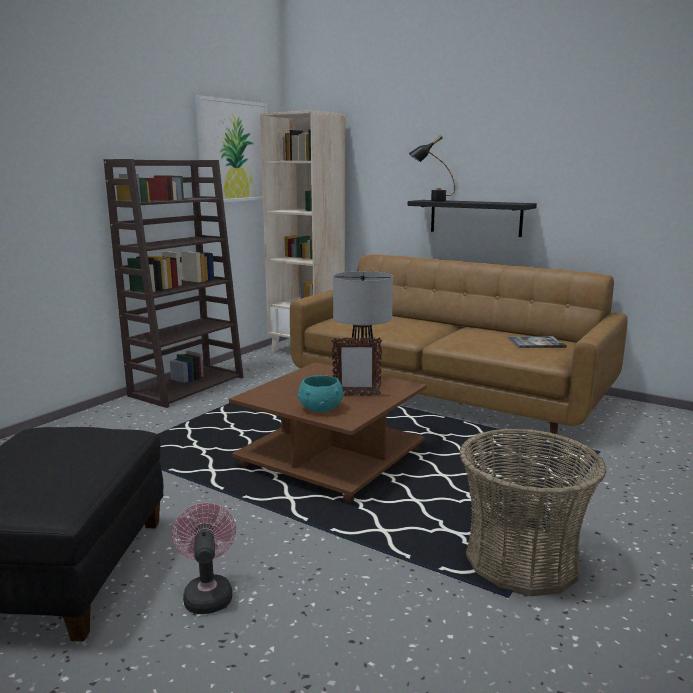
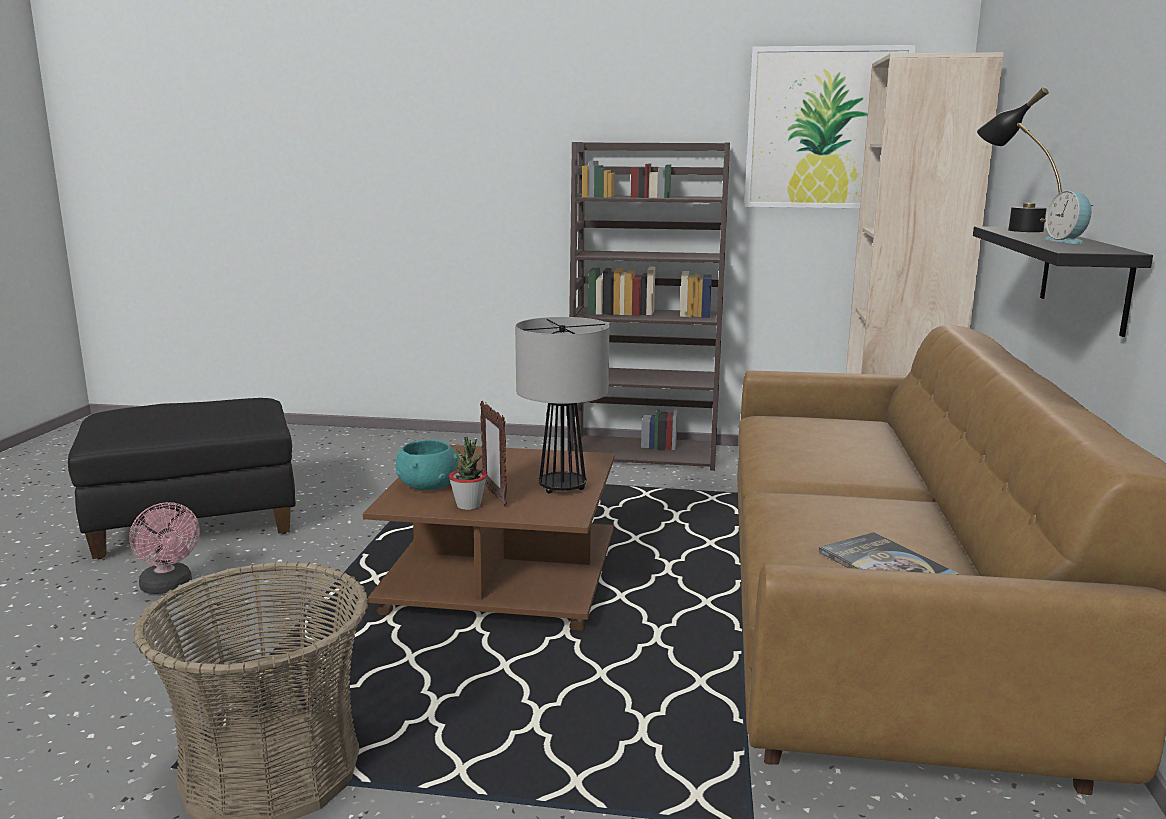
camera: 65 degrees right, 0 degrees up
pink fan [172,503,236,614] -> pink fan turned 90 degrees clockwise [129,502,200,594]
none -> potted plant [449,436,487,510]
none -> alarm clock [1045,190,1094,244]

